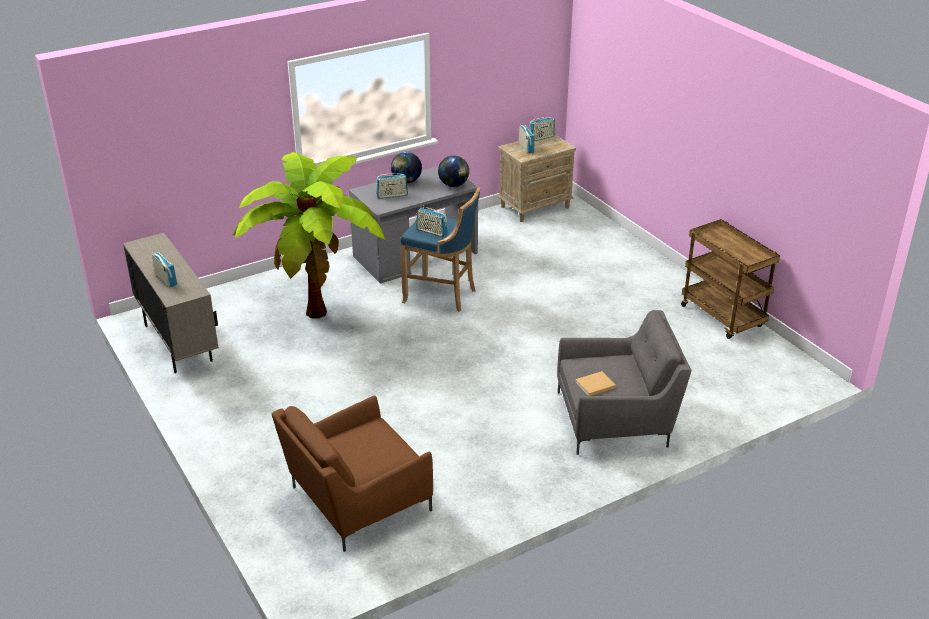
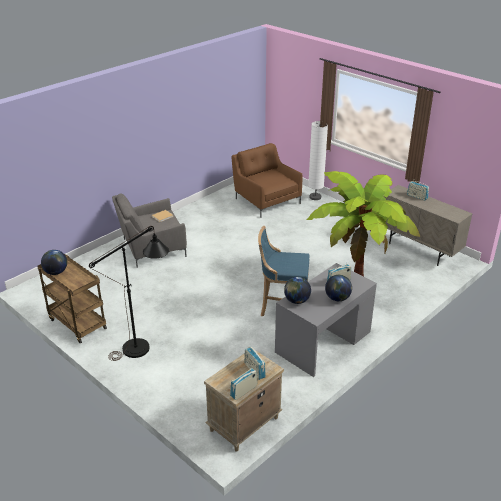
camera: 165 degrees right, 0 degrees up
brown armchair [272,395,433,552] -> brown armchair turned 75 degrees counterclockwise [232,143,303,218]
radio [416,205,448,237] -> none
none -> globe [41,250,67,275]
none -> black floor lamp [89,226,169,361]
none -> white floor lamp [308,121,328,200]

